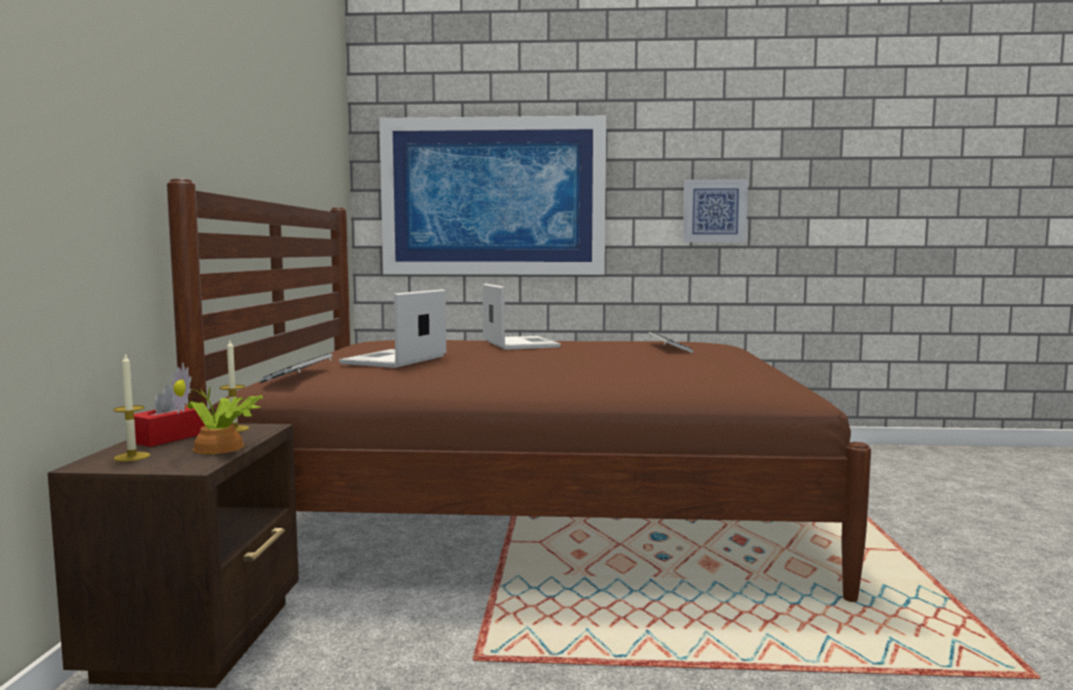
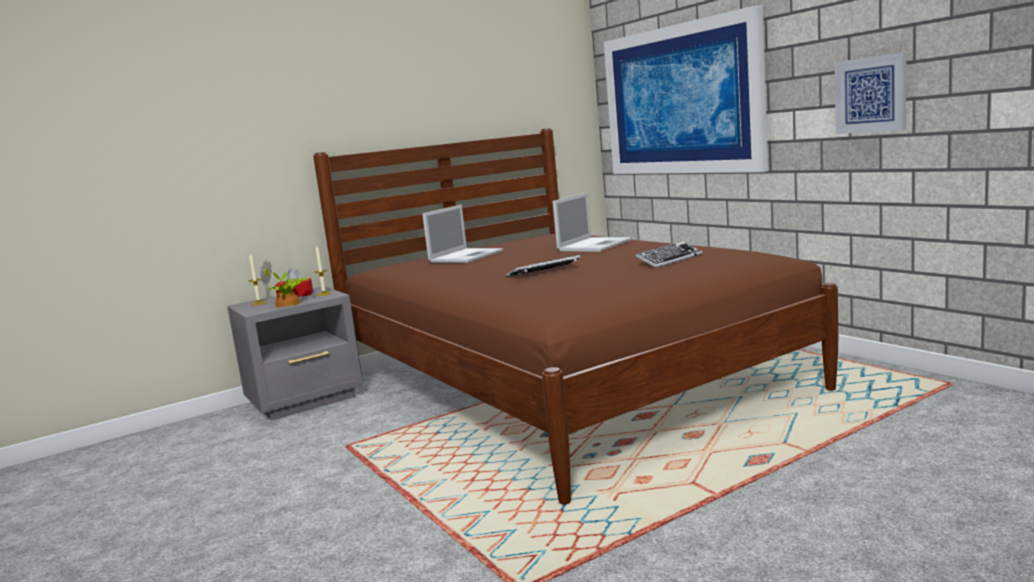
camera: 55 degrees right, 5 degrees up
brown nightstand [48,423,299,688] -> grey nightstand [227,287,363,421]
keyboard [260,353,333,383] -> keyboard moved to [506,255,581,277]
laptop [339,289,446,368] -> laptop turned 135 degrees clockwise [422,205,503,263]

